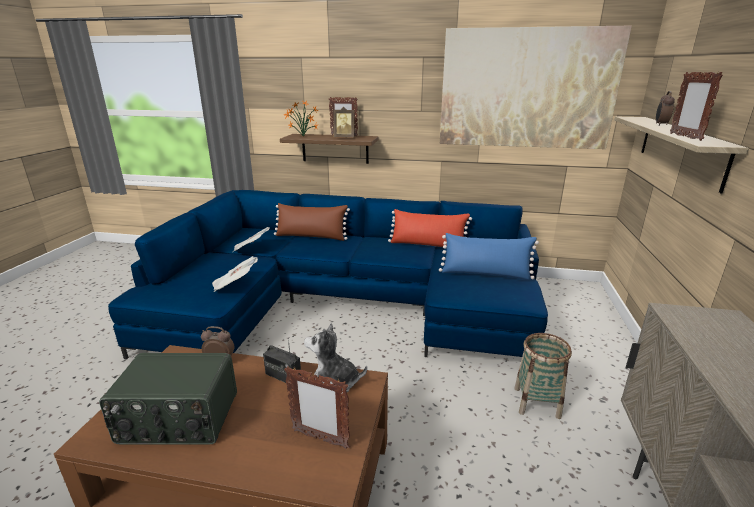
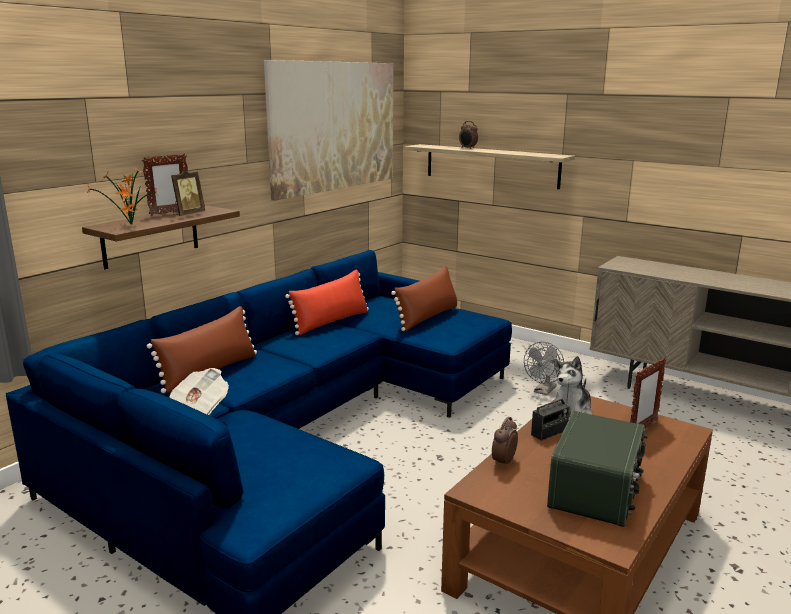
camera: 65 degrees left, 5 degrees down
newspaper [212,256,258,292] -> none
blue pillow [439,233,539,280] -> brown pillow [391,266,457,331]
basket [514,333,572,419] -> grey fan [524,342,564,395]
picture frame [670,71,723,141] -> none

